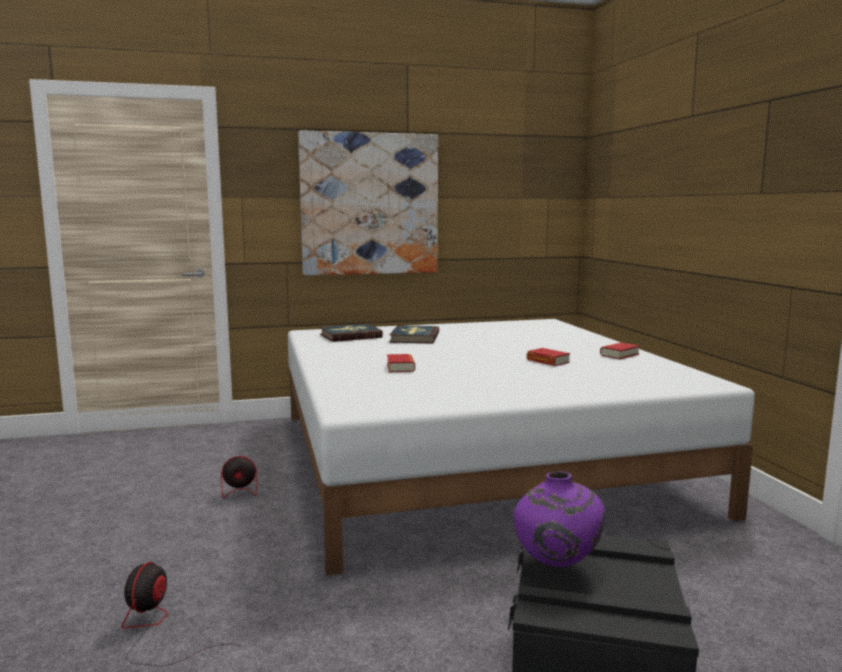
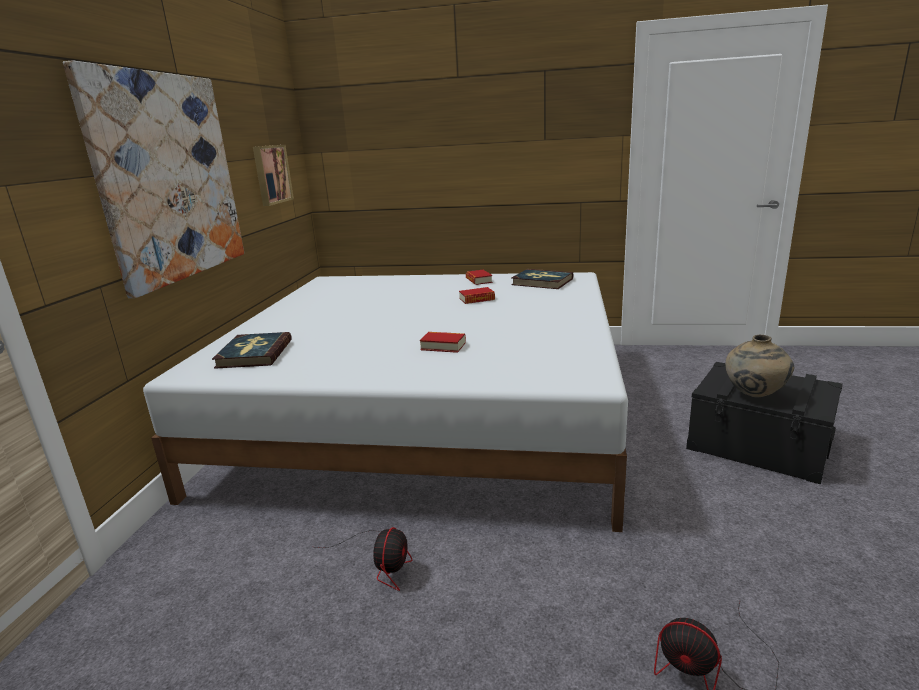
camera: 65 degrees left, 10 degrees up
book [389,325,439,344] -> book moved to [511,269,573,289]
purple vase [513,471,606,567] -> beige vase [726,335,794,398]
none -> picture [253,145,294,206]

